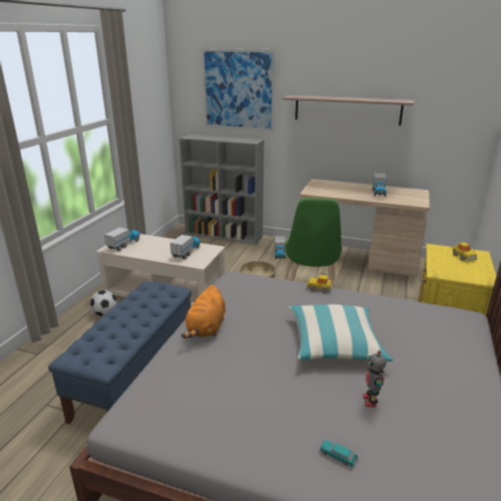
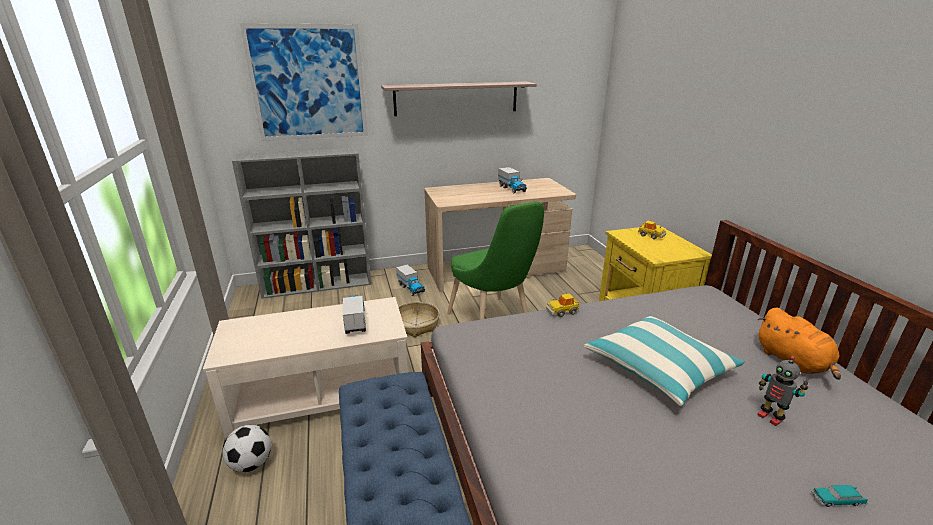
camera: 35 degrees left, 0 degrees up
toy truck [104,227,140,251] -> none
orange plush toy [181,285,226,338] -> orange plush toy moved to [758,308,841,380]

